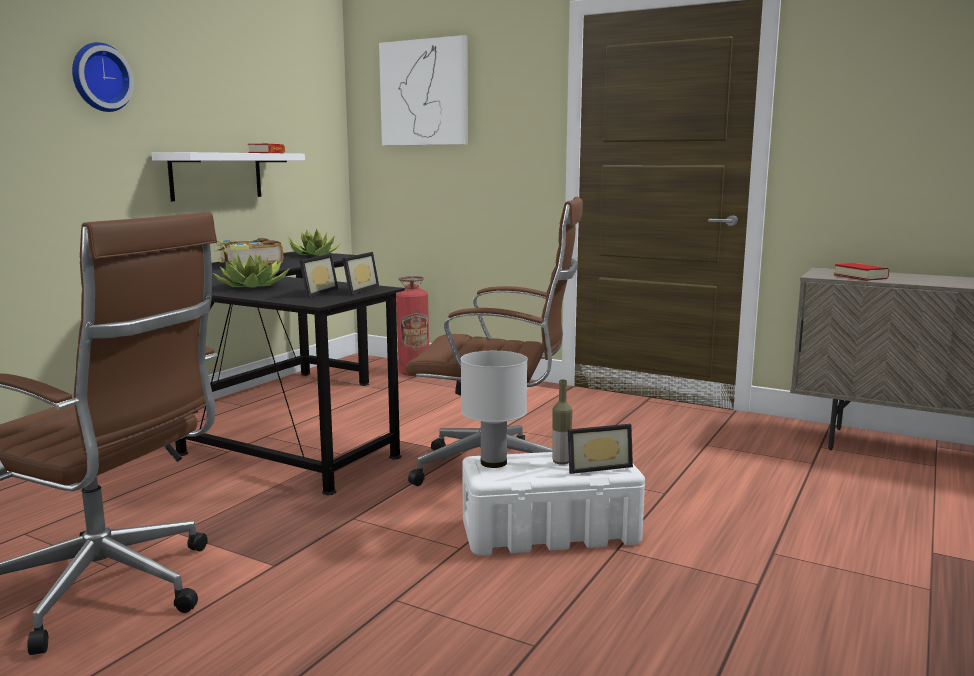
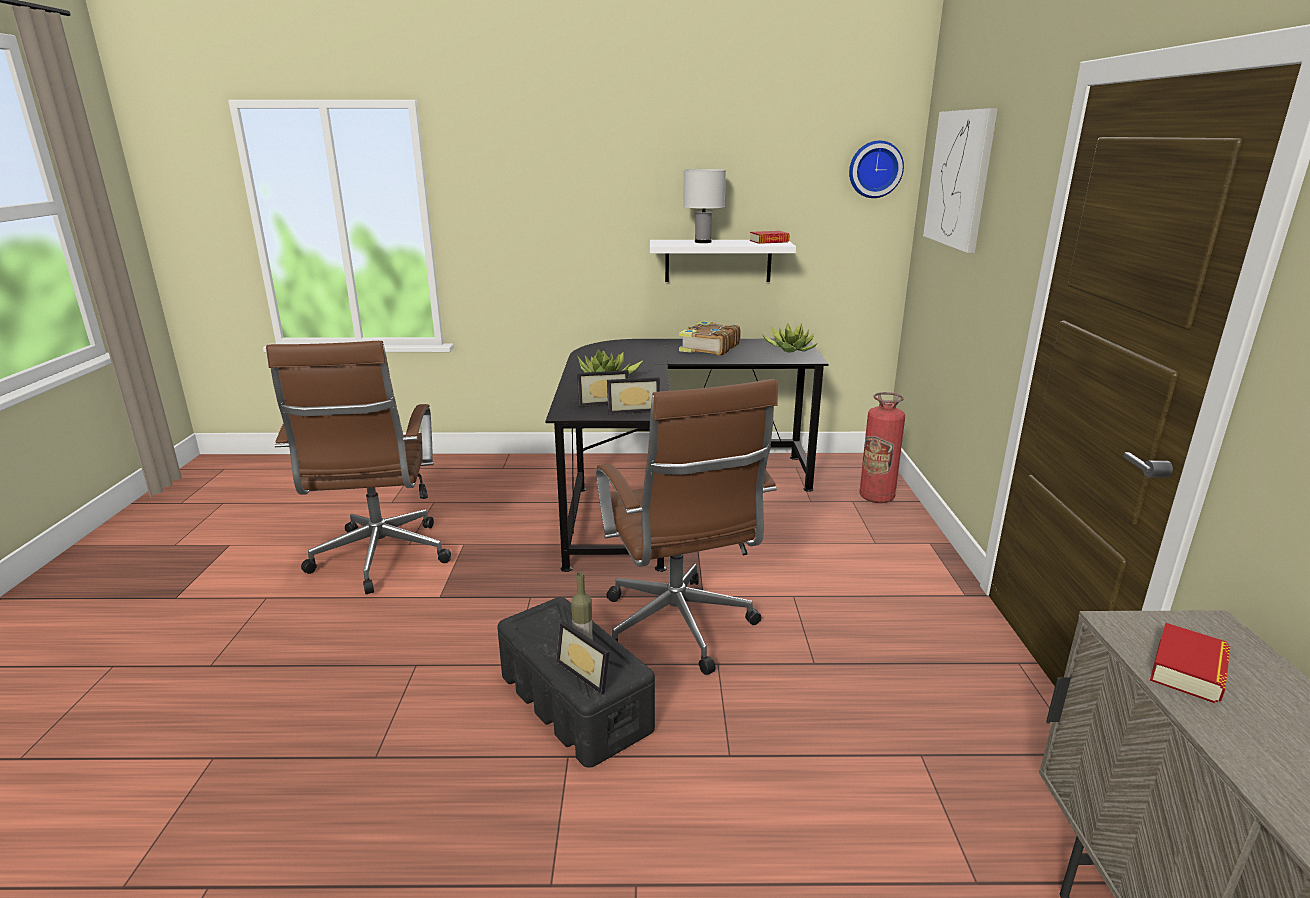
camera: 60 degrees right, 10 degrees up
wall clock [72,42,134,112] -> wall clock moved to [849,141,904,198]
white table lamp [461,351,528,468] -> white table lamp moved to [683,169,726,243]
white storage box [462,452,645,556] -> black storage box [497,597,655,768]

